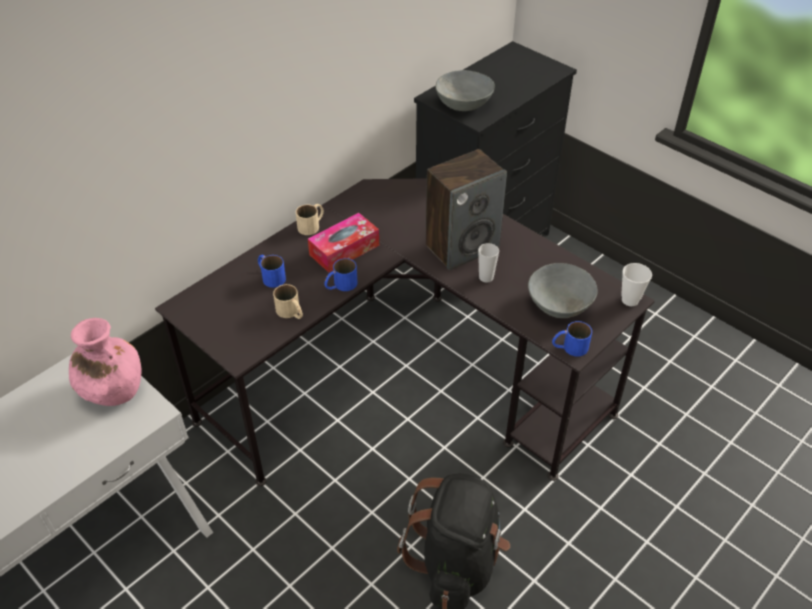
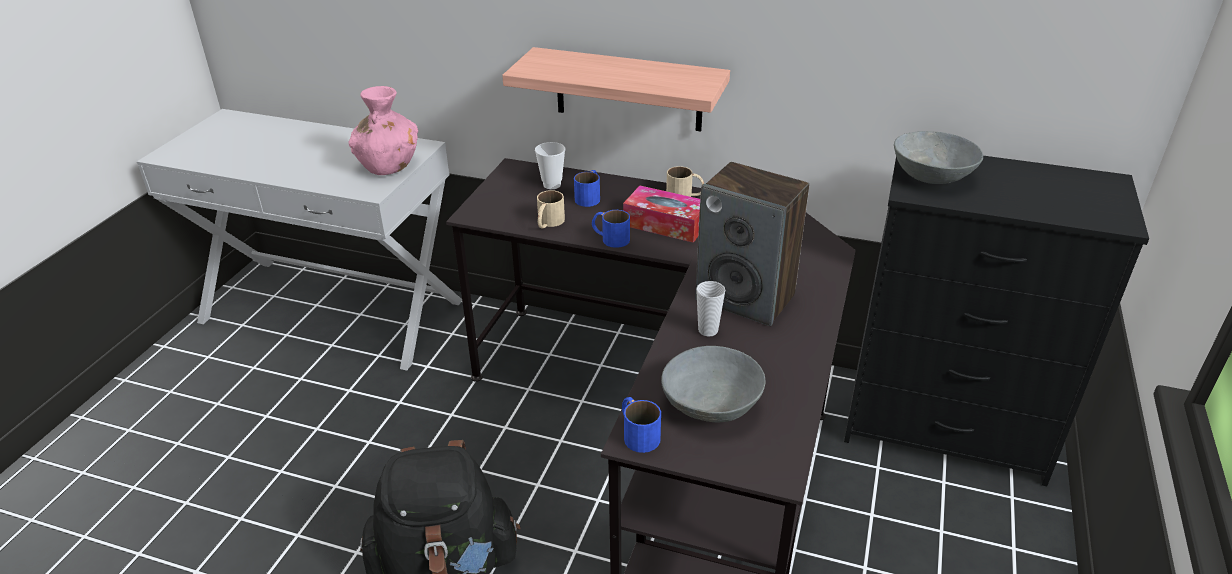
camera: 65 degrees right, 10 degrees down
cup [621,263,652,306] -> cup moved to [535,142,565,189]
none -> shelf [502,47,730,131]

